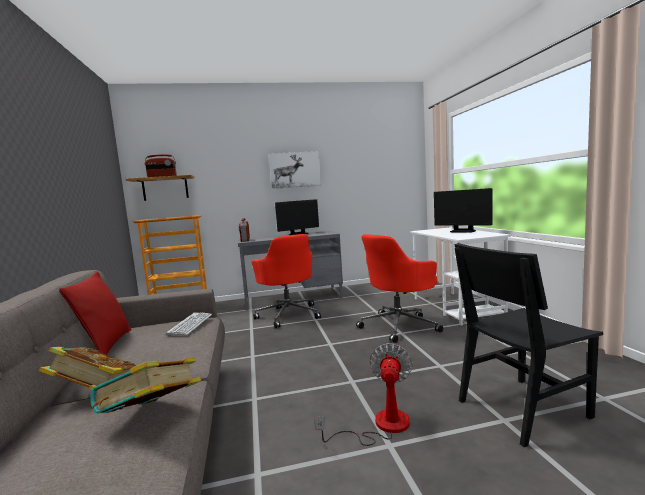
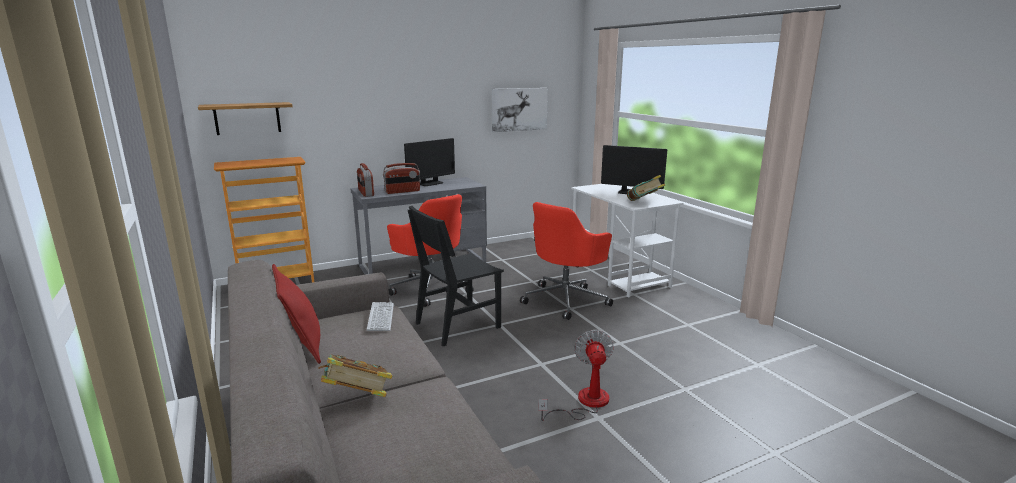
camera: 15 degrees left, 10 degrees up
book [90,357,201,413] -> book moved to [627,175,665,201]
radio [145,154,177,177] -> radio moved to [383,163,420,194]
picture [269,151,321,189] -> picture moved to [492,88,548,132]
black chair [454,243,603,447] -> black chair moved to [408,206,504,346]

